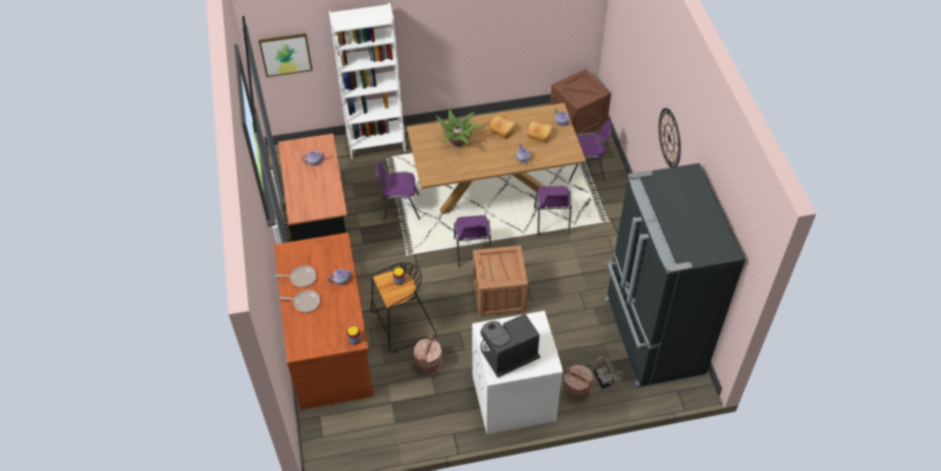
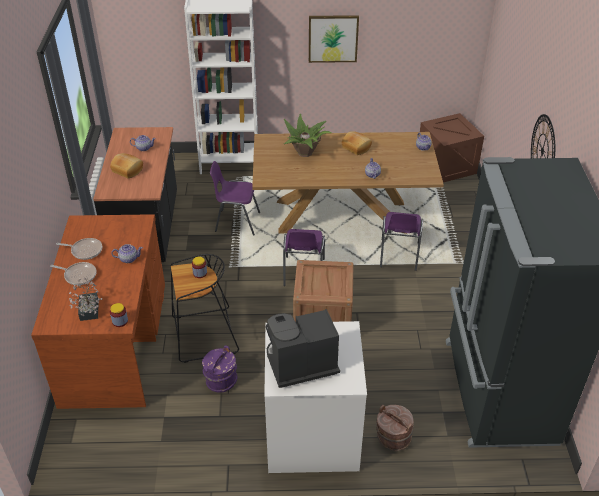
camera: 10 degrees right, 10 degrees down
picture [259,33,313,77] -> picture moved to [309,15,359,63]
brown bucket [414,336,442,374] -> purple bucket [202,345,237,393]
bread [528,121,553,143] -> bread moved to [110,153,143,178]
purple chair [569,121,611,181] -> none
potted plant [591,356,623,389] -> potted plant moved to [69,277,102,321]

